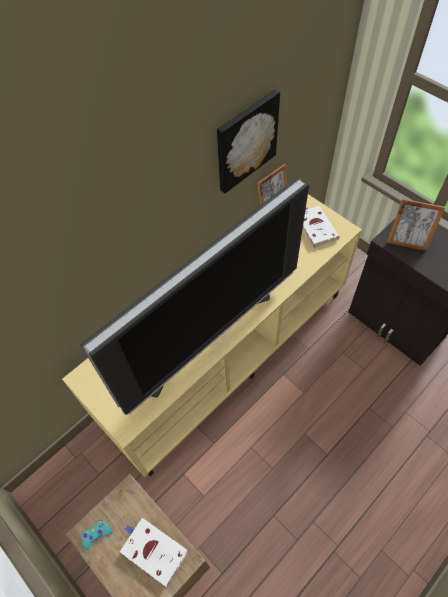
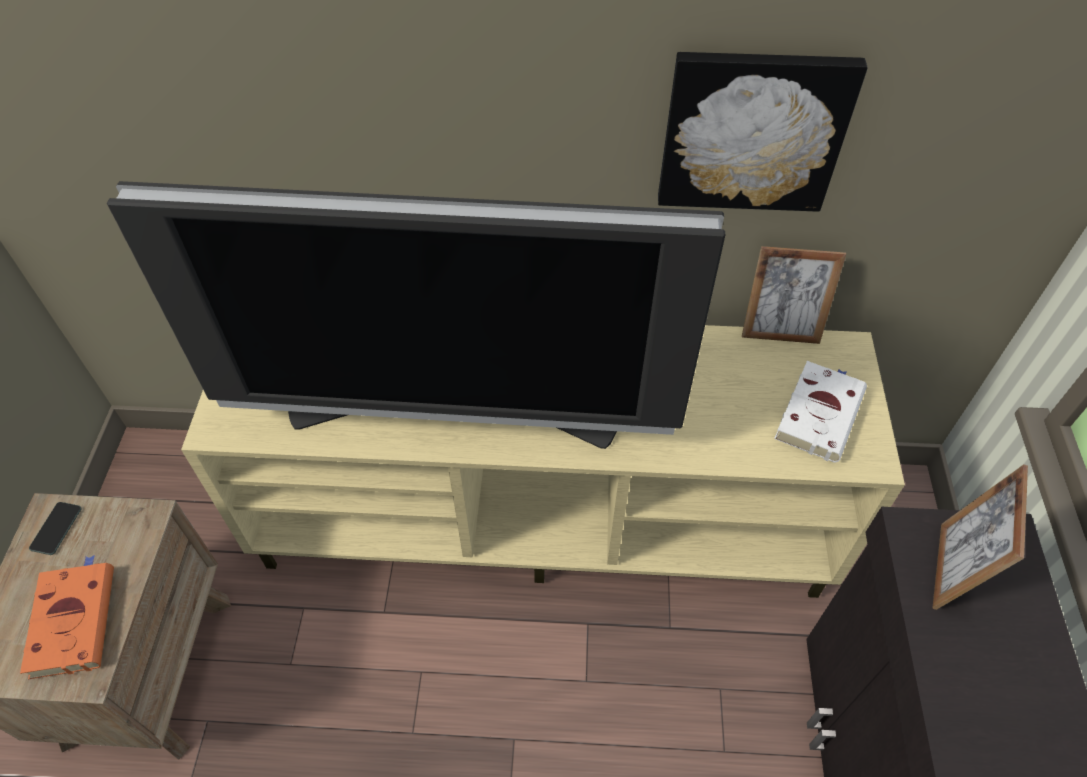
camera: 45 degrees right, 5 degrees down
turquoise game controller [81,520,112,550] -> phone [29,502,82,555]
white book [120,518,188,587] -> orange book [20,555,114,679]
picture frame [387,199,445,251] -> picture frame turned 45 degrees clockwise [932,464,1028,610]

